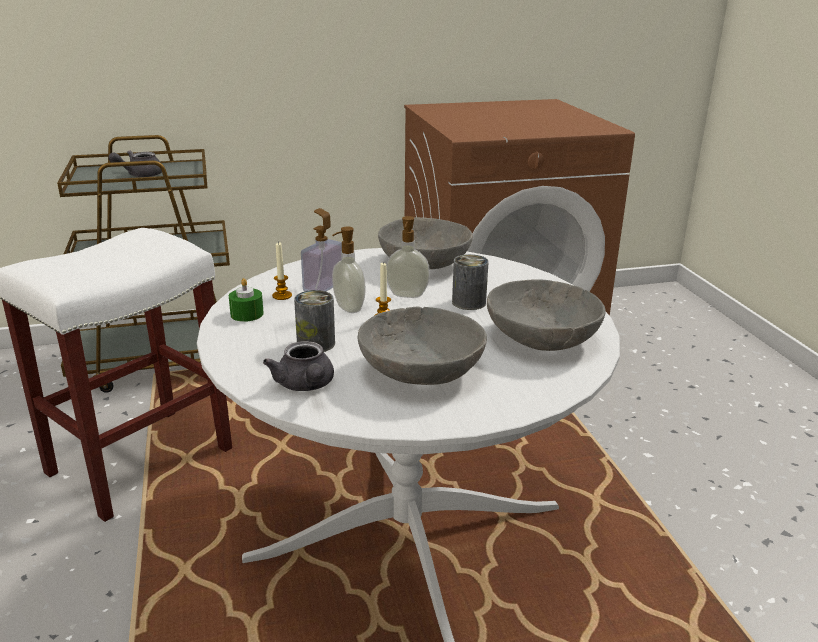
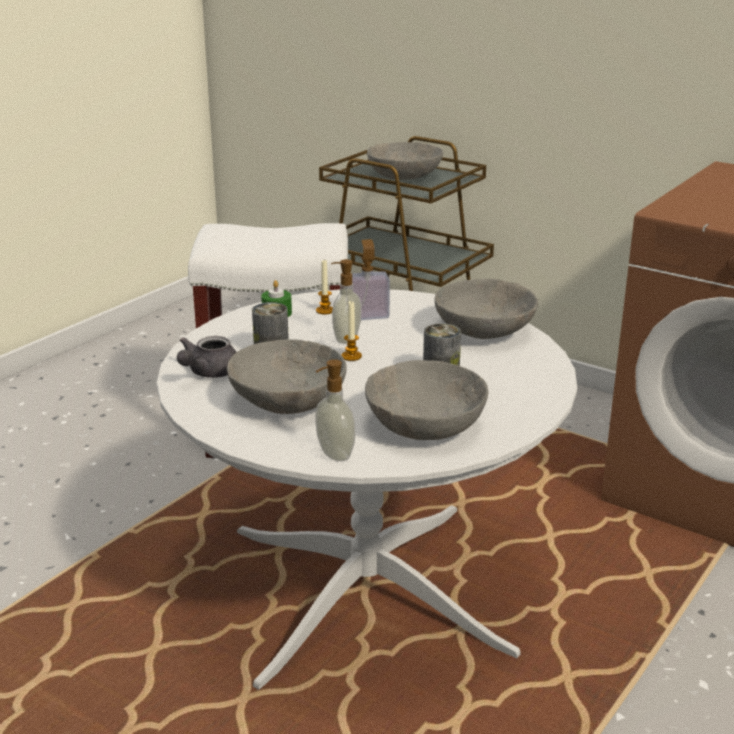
camera: 50 degrees right, 0 degrees up
grey teapot [108,150,162,177] -> grey bowl [367,142,443,180]
soap dispenser [386,216,430,298] -> soap dispenser moved to [315,359,355,462]

